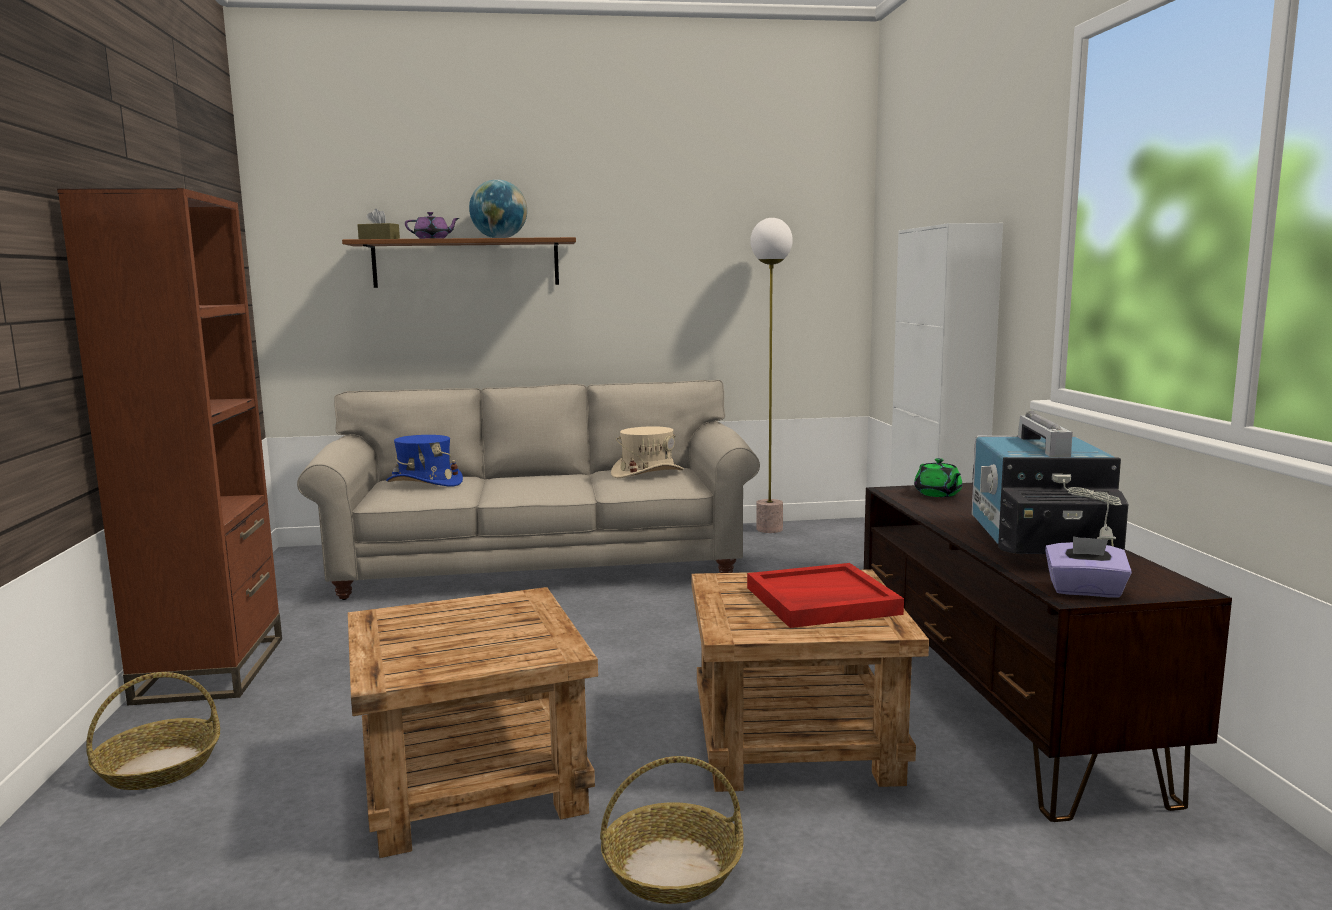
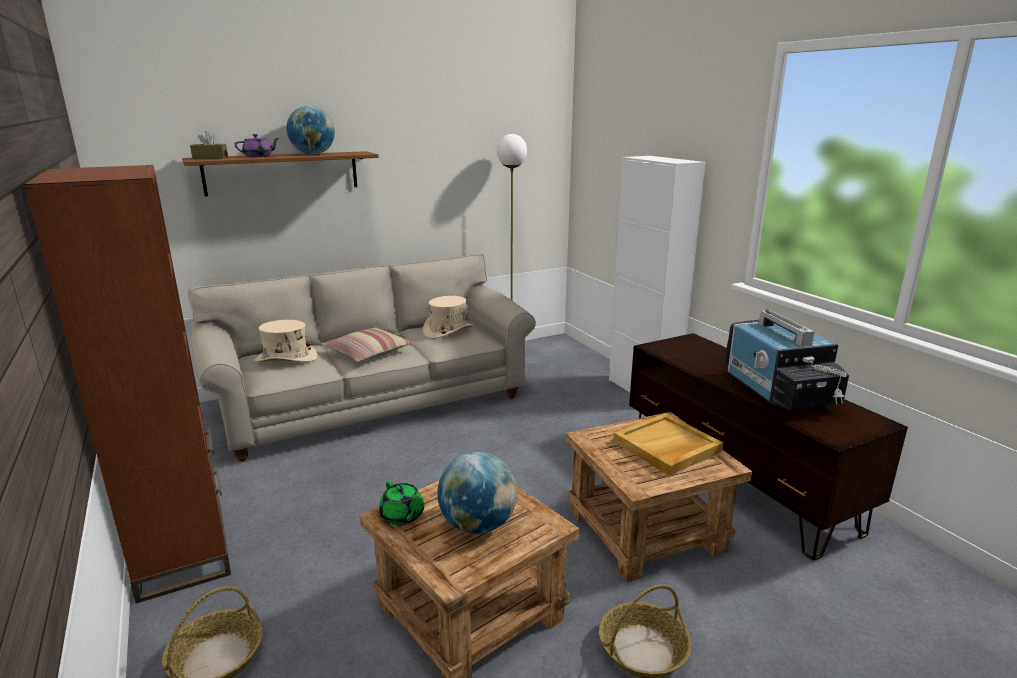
camera: 20 degrees left, 10 degrees up
blue hat [386,435,463,487] -> beige hat [255,320,317,362]
red tray [747,563,904,628] -> beige tray [613,413,723,476]
green teapot [914,458,962,497] -> green teapot moved to [379,481,424,525]
purple tissue box [1045,536,1132,597] -> none
none -> pillow [321,327,414,362]
none -> globe [437,452,517,534]

